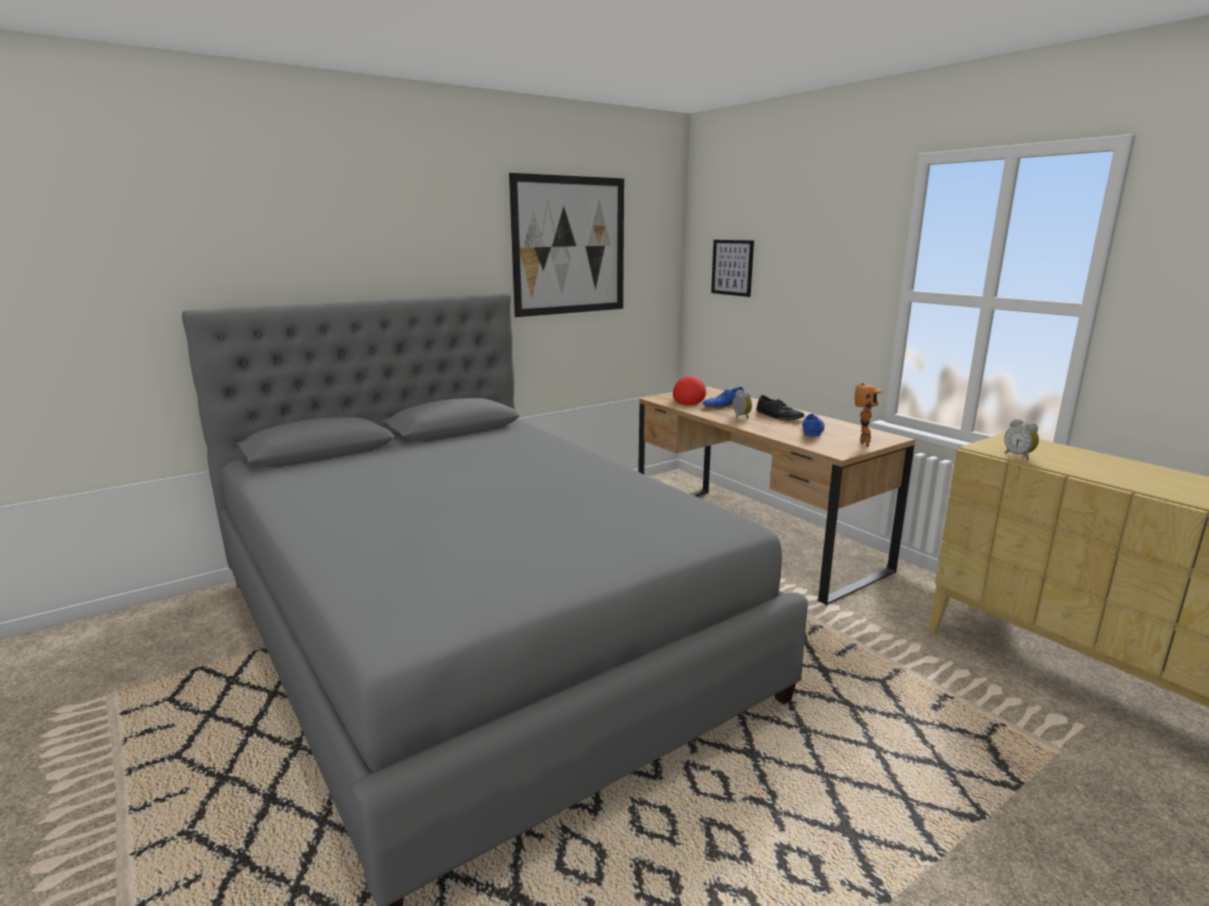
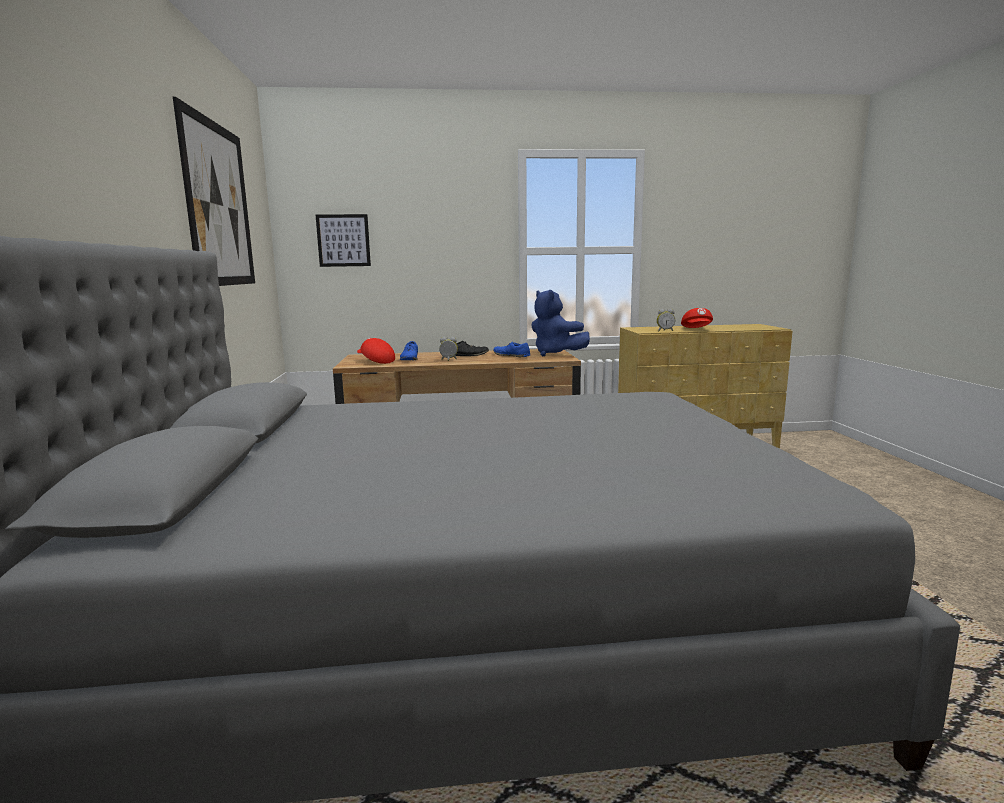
camera: 60 degrees left, 5 degrees down
toy robot [855,383,883,447] -> blue plush toy [532,290,590,356]
none -> red cap [681,308,713,328]

